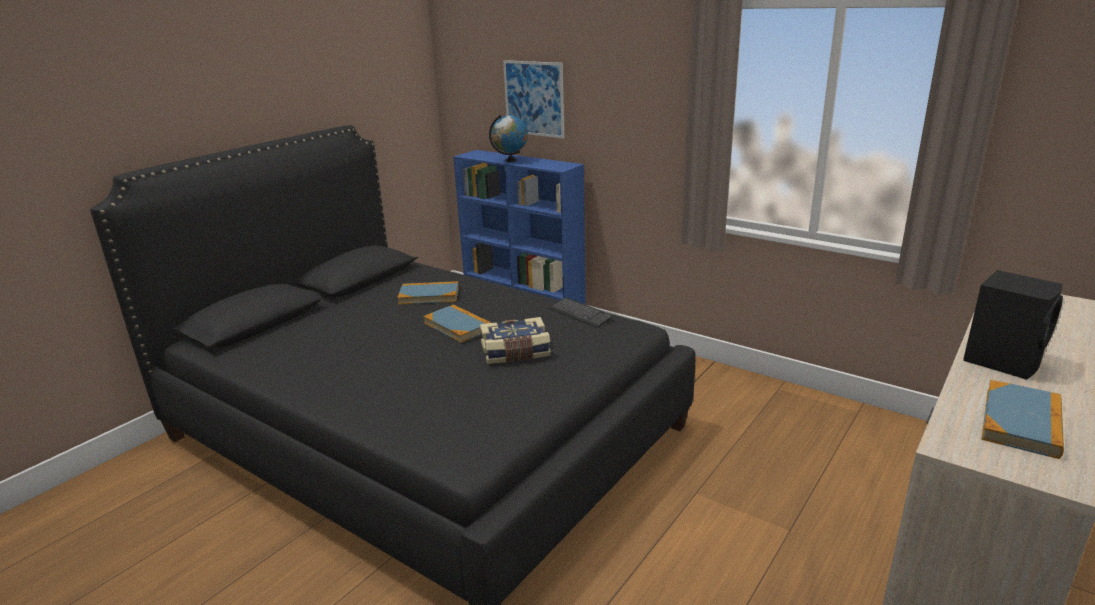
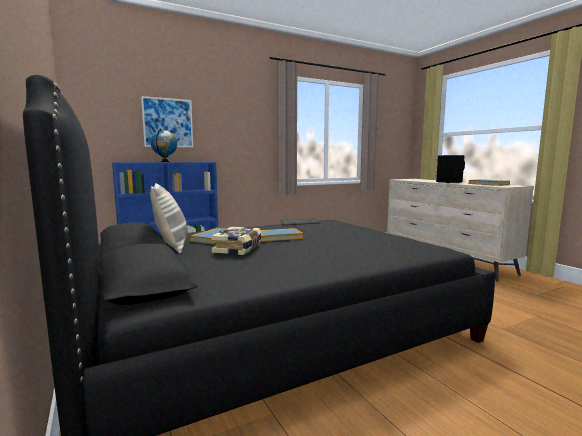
camera: 65 degrees left, 15 degrees down
book [480,317,551,364] -> book moved to [211,227,262,255]
none -> pillow [150,183,187,253]

